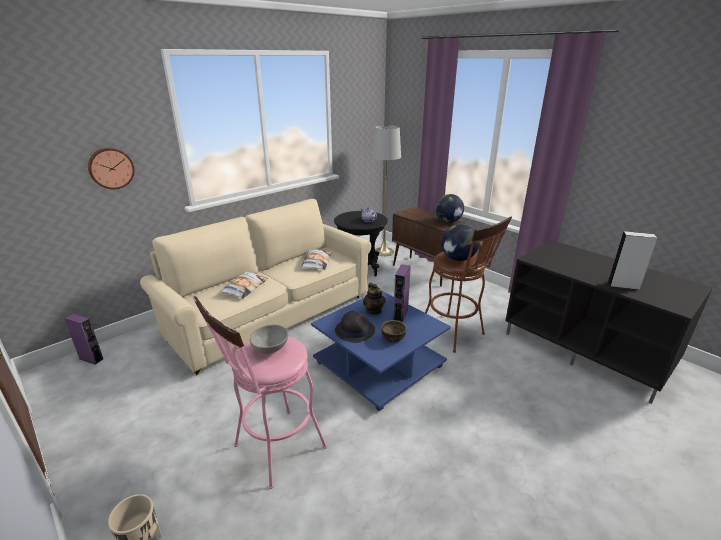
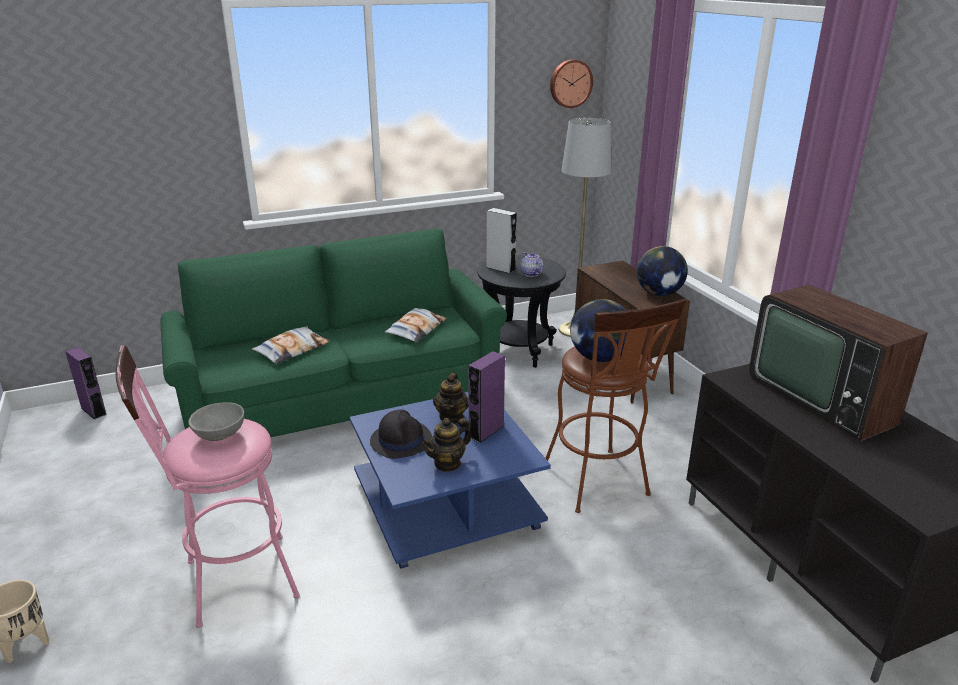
camera: 20 degrees right, 0 degrees up
wall clock [88,148,135,189] -> wall clock moved to [550,59,593,108]
beige sofa [140,199,371,376] -> green sofa [161,229,507,437]
brown bowl [381,320,407,343] -> teapot [422,418,471,472]
grey speaker [608,231,657,290] -> grey speaker moved to [486,208,517,274]
none -> television [749,285,928,441]

